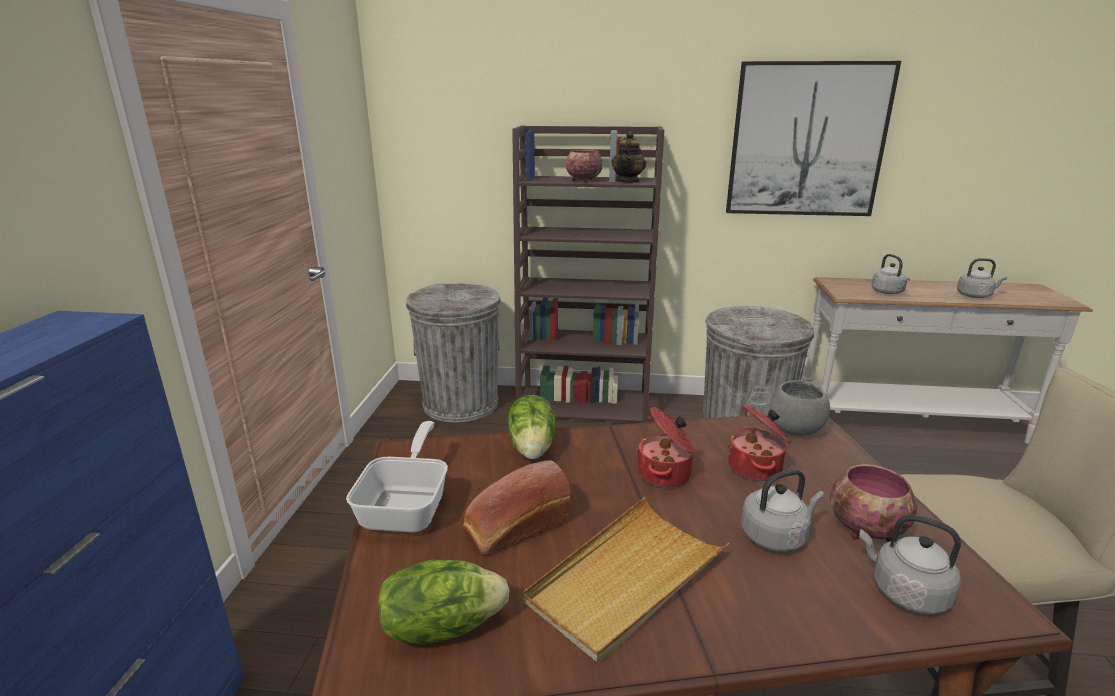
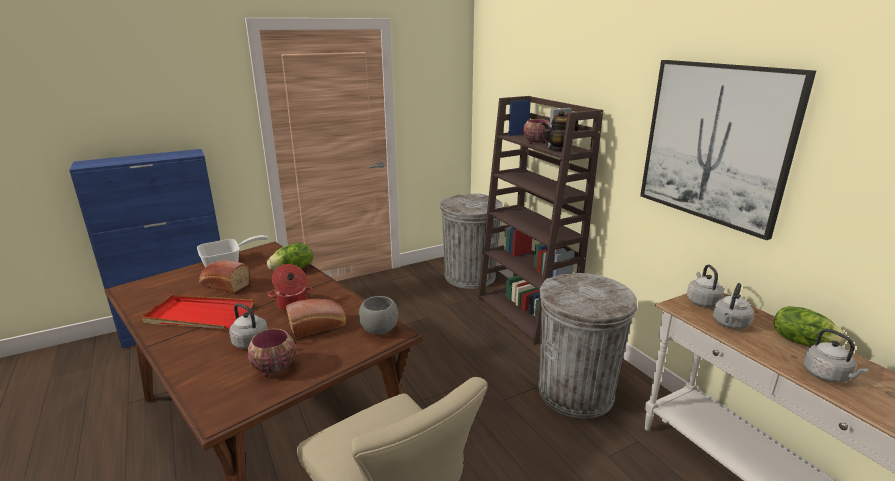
camera: 55 degrees right, 0 degrees up
lettuce [378,560,509,645] -> lettuce moved to [774,306,847,346]
beige tray [522,497,730,664] -> red tray [142,295,253,329]
cooking pot [727,404,790,481] -> bread [286,299,346,339]
grey kettle [859,515,961,614] -> grey kettle moved to [687,264,724,307]

